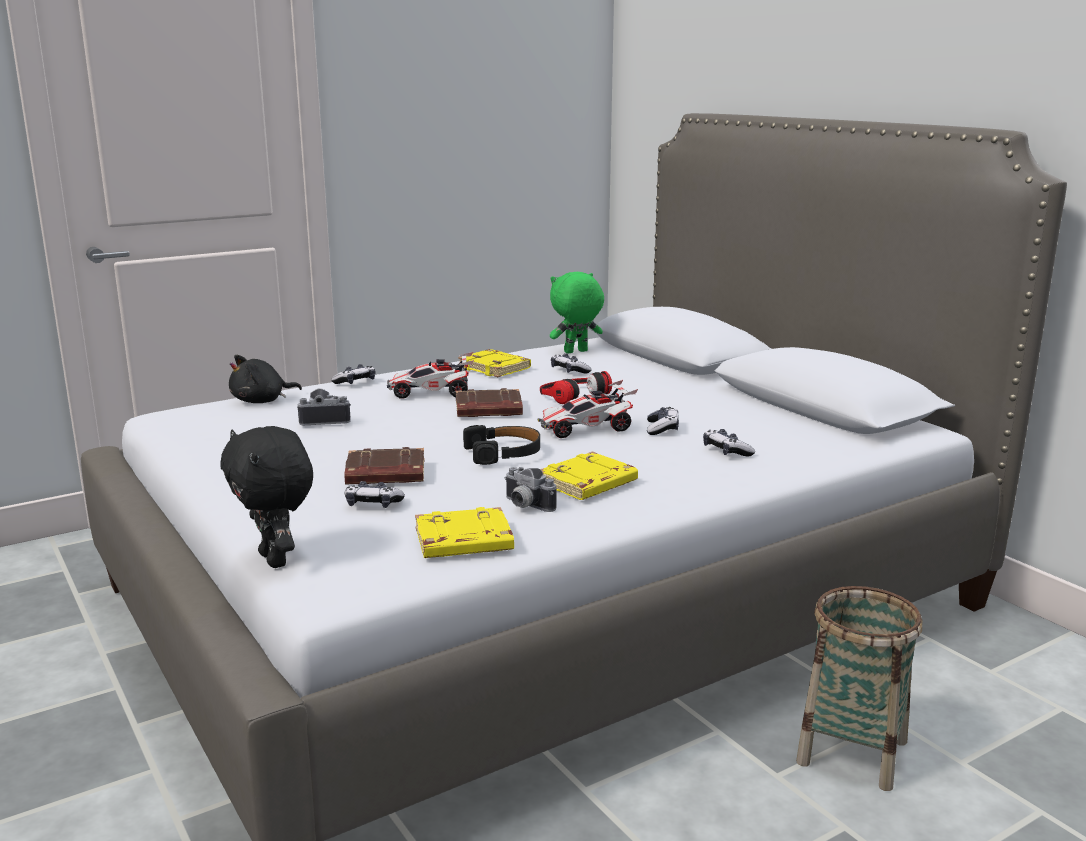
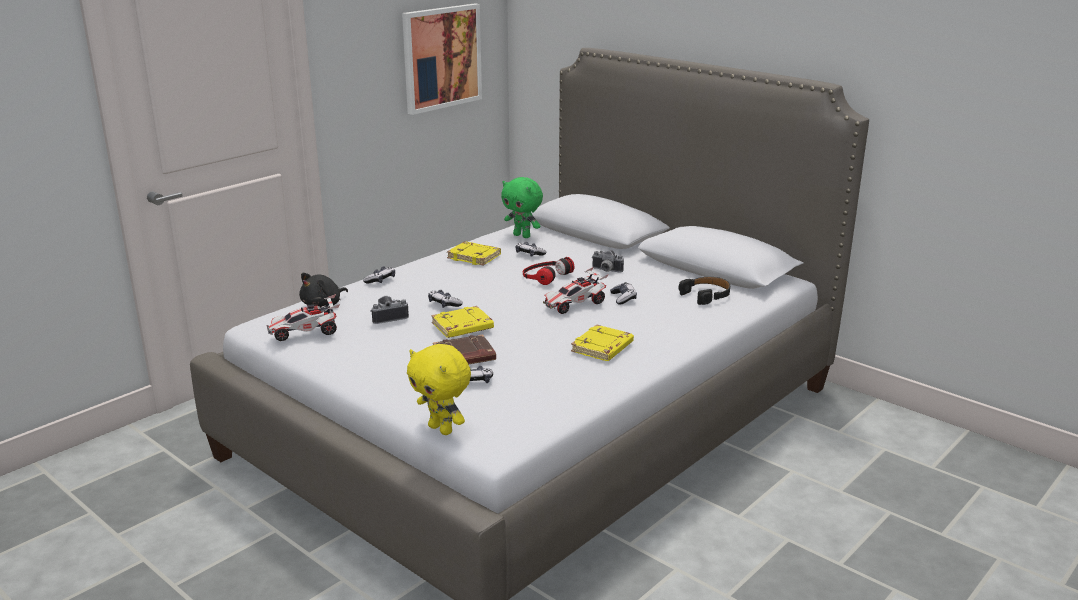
camera: 15 degrees left, 5 degrees up
black plush toy [220,426,313,568] -> yellow plush toy [407,344,471,435]
toy car [387,352,474,399] -> toy car moved to [266,294,340,341]
yellow book [415,507,514,558] -> yellow book moved to [431,306,494,338]
brown book [456,388,523,417] -> none
black headphones [463,425,540,465] -> black headphones moved to [679,277,730,305]
camera [505,467,557,512] -> camera moved to [592,250,624,273]
green plush toy [550,272,604,353] -> green plush toy turned 105 degrees counterclockwise [501,177,543,238]
game controller [703,429,755,457] -> game controller moved to [428,290,463,308]
basket [796,586,922,791] -> none
none -> picture [402,3,482,115]

